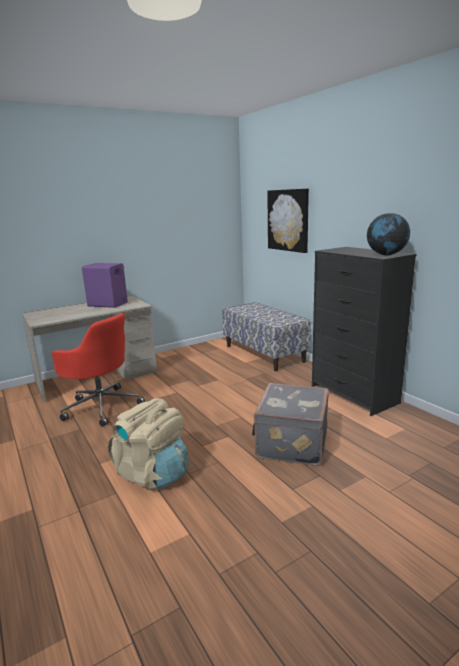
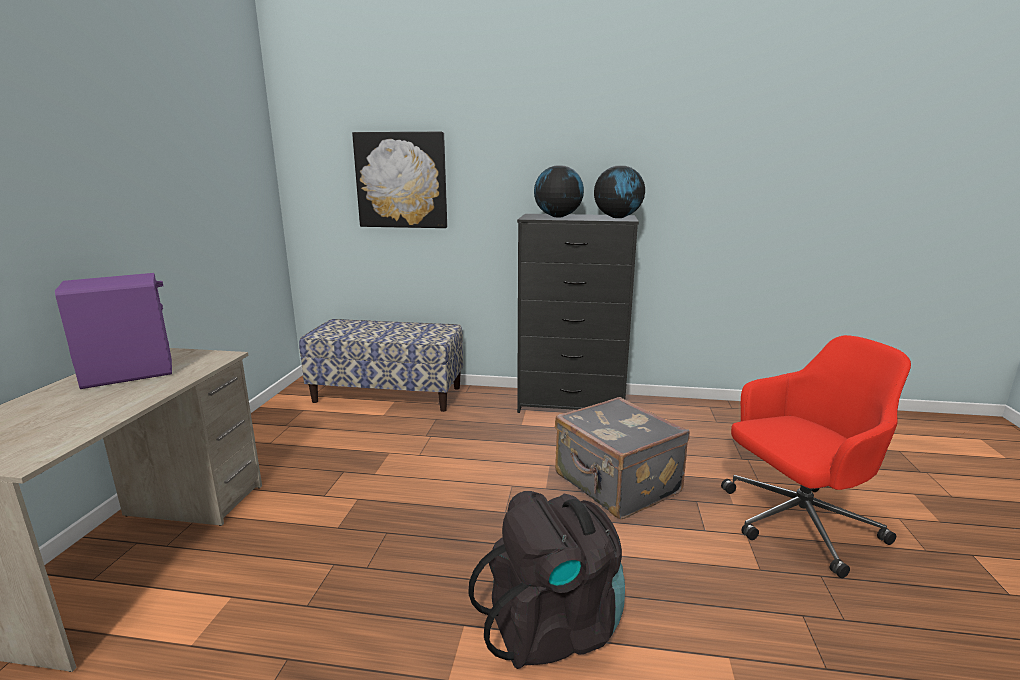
camera: 50 degrees left, 0 degrees up
red office chair [52,313,145,427] -> red office chair moved to [721,335,911,578]
beige backpack [108,398,189,491] -> black backpack [468,491,625,669]
none -> globe [534,166,584,217]

